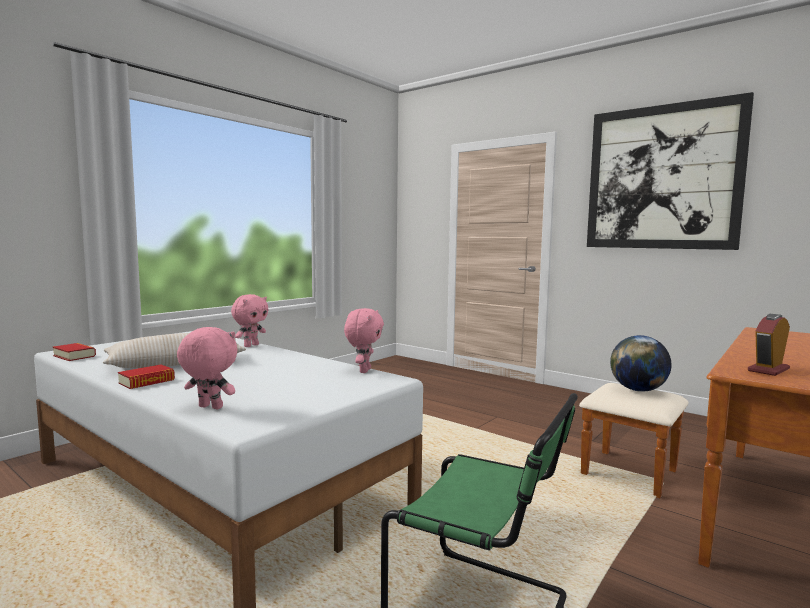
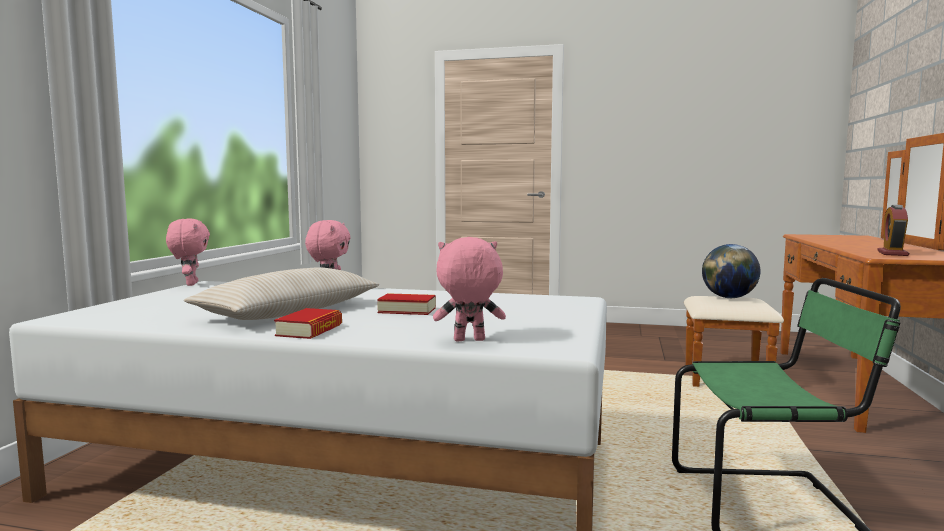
camera: 25 degrees left, 0 degrees up
book [52,343,96,361] -> book moved to [377,293,436,315]
pink plush toy [344,308,384,373] -> pink plush toy moved to [166,218,210,286]
picture [587,92,754,250] -> none

